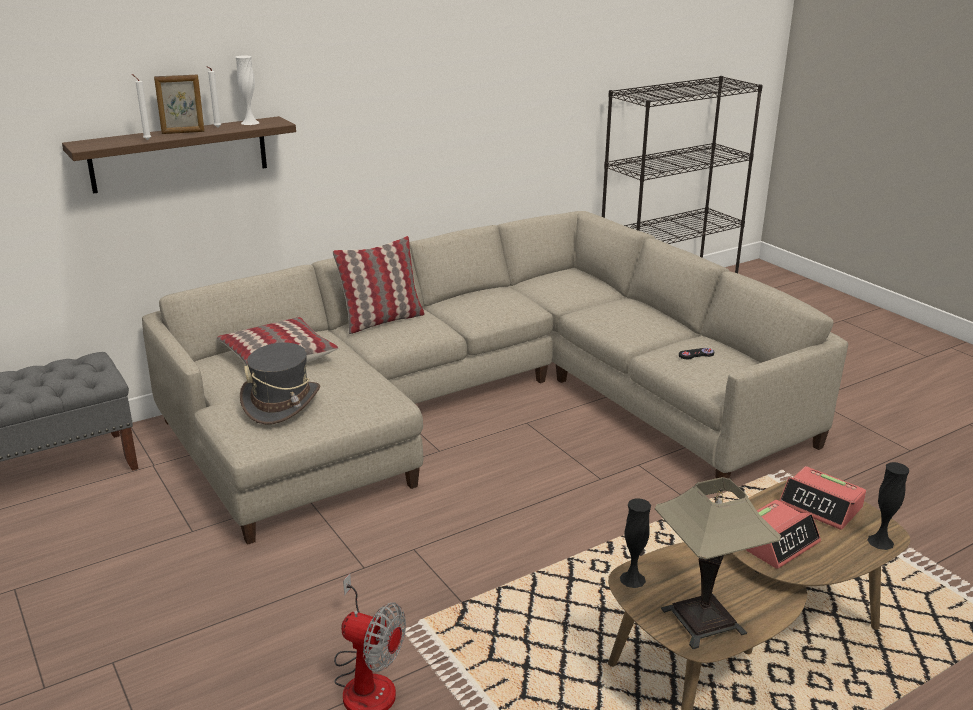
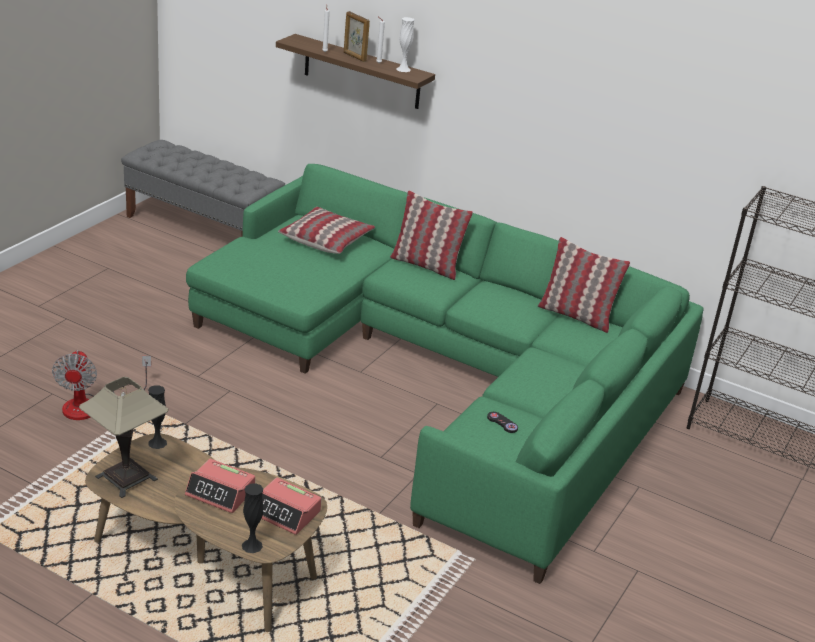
camera: 60 degrees right, 5 degrees up
beige sofa [142,211,848,545] -> green sofa [186,164,704,584]
grey hat [240,342,320,425] -> none
alarm clock [779,466,866,530] -> alarm clock turned 75 degrees counterclockwise [261,478,321,535]
none -> pillow [538,237,630,333]

